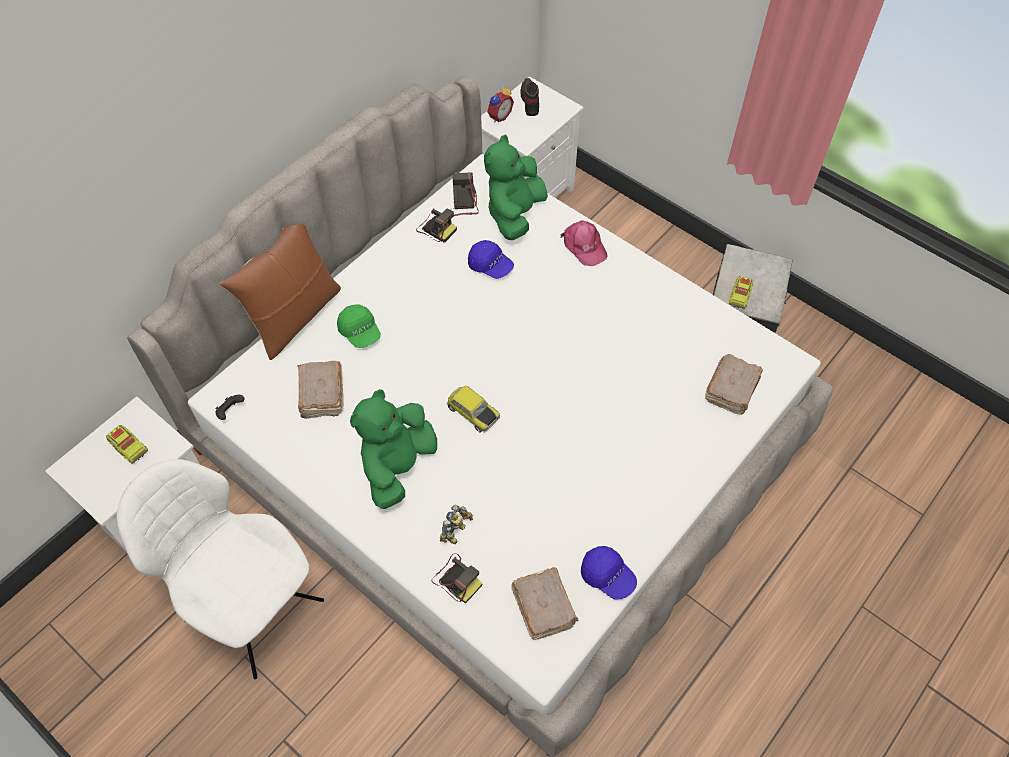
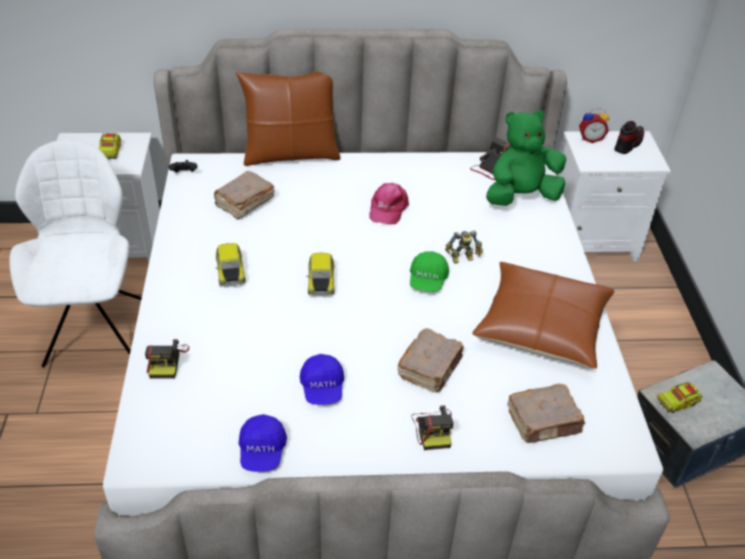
camera: 45 degrees right, 15 degrees down
green cap [337,304,381,348] -> green cap moved to [410,251,449,292]
green plush toy [350,389,437,509] -> toy car [216,243,246,287]
camera [416,208,457,243] -> camera moved to [411,405,453,450]
toy robot [440,504,473,544] -> toy robot moved to [445,230,483,264]
blue cap [468,240,514,279] -> blue cap moved to [300,354,344,405]
brown book [511,567,578,640] -> brown book moved to [397,328,463,392]
pink cap [561,220,608,266] -> pink cap moved to [369,183,409,224]
none -> brown pillow [472,262,614,369]

